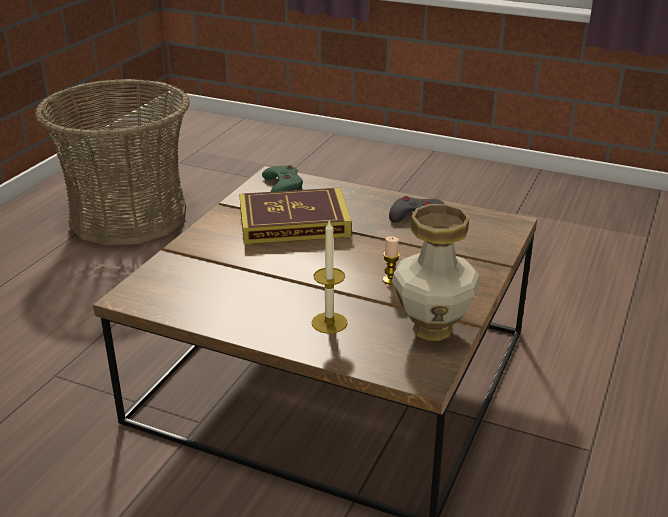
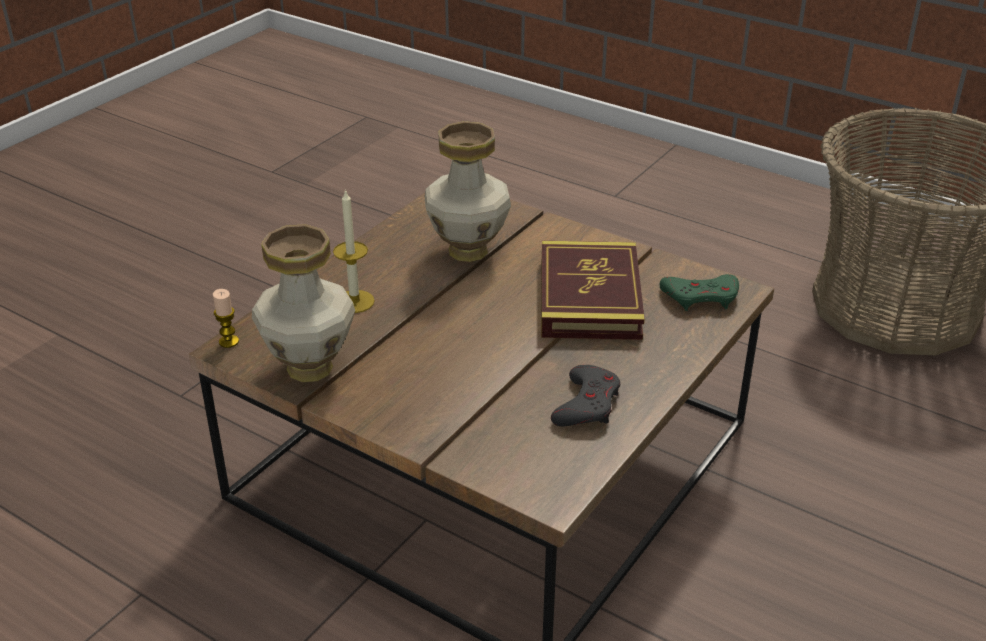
camera: 100 degrees right, 5 degrees up
candle [383,236,400,284] -> candle moved to [213,289,239,348]
none -> vase [424,121,511,262]

